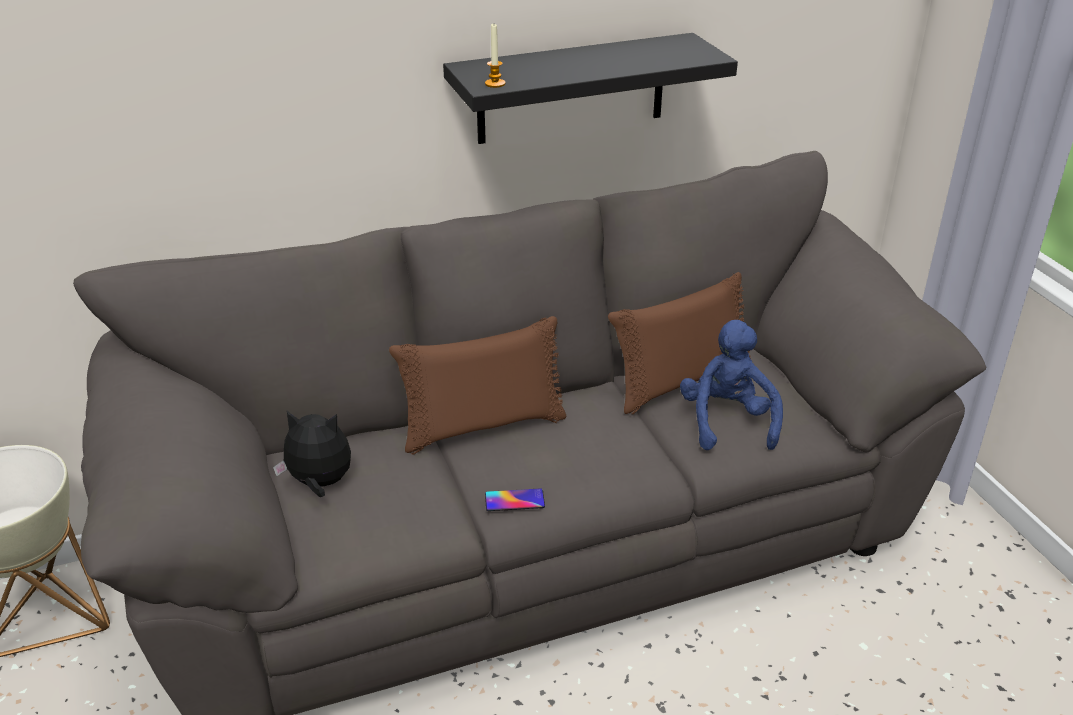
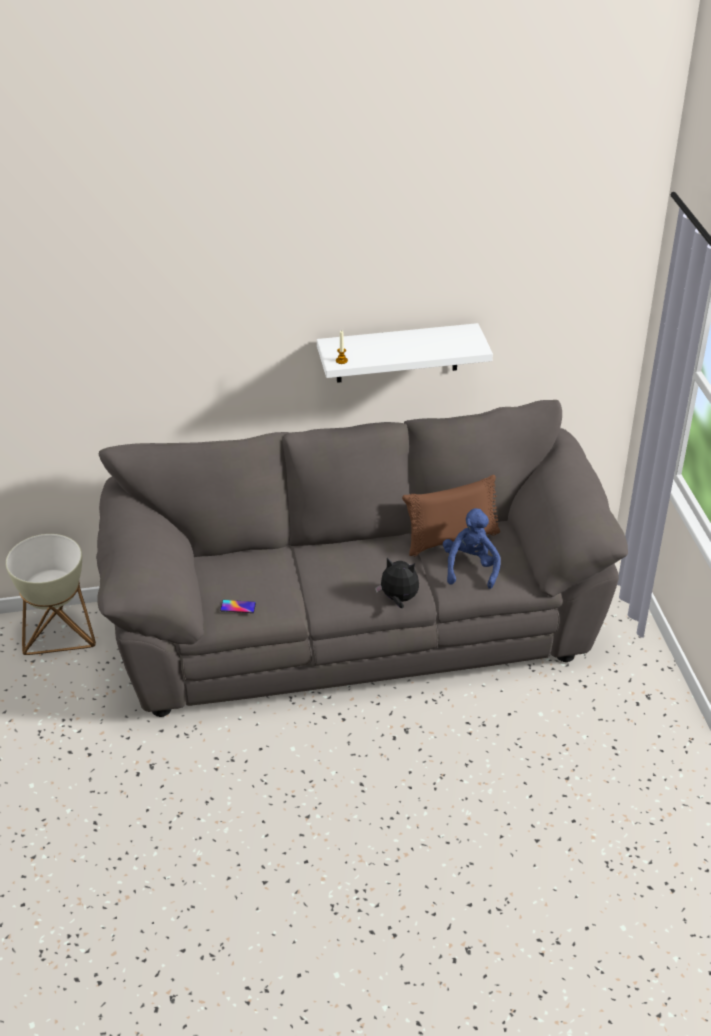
camera: 10 degrees right, 5 degrees up
plush toy [273,411,351,497] -> plush toy moved to [375,558,419,608]
brown pillow [389,316,566,455] -> none
black shelf [443,33,738,144] -> white shelf [317,323,493,383]
phone [485,488,545,511] -> phone moved to [220,600,256,613]

